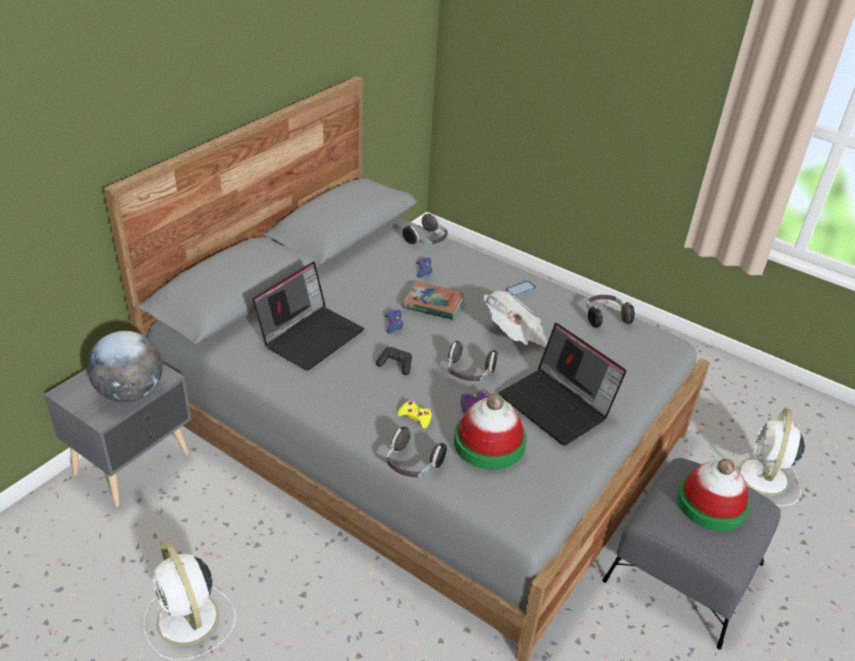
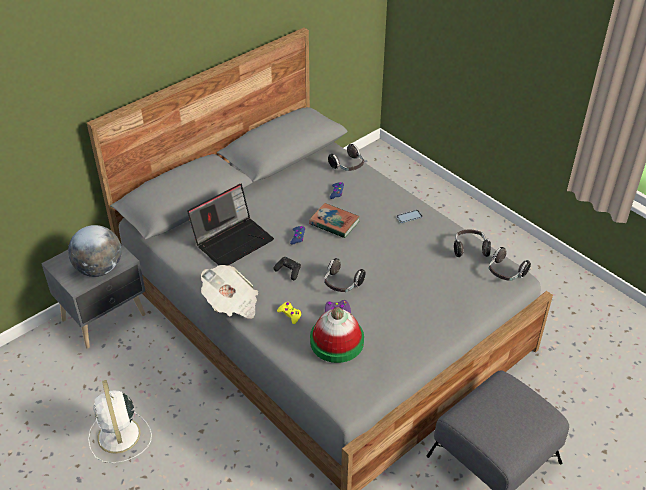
camera: 15 degrees right, 5 degrees up
headphones [386,427,447,477] -> headphones moved to [489,247,531,281]
newspaper [484,291,548,347] -> newspaper moved to [201,265,258,319]
laptop [499,323,626,446] -> none
hat [677,459,750,531] -> none
white fan [731,408,805,506] -> none

